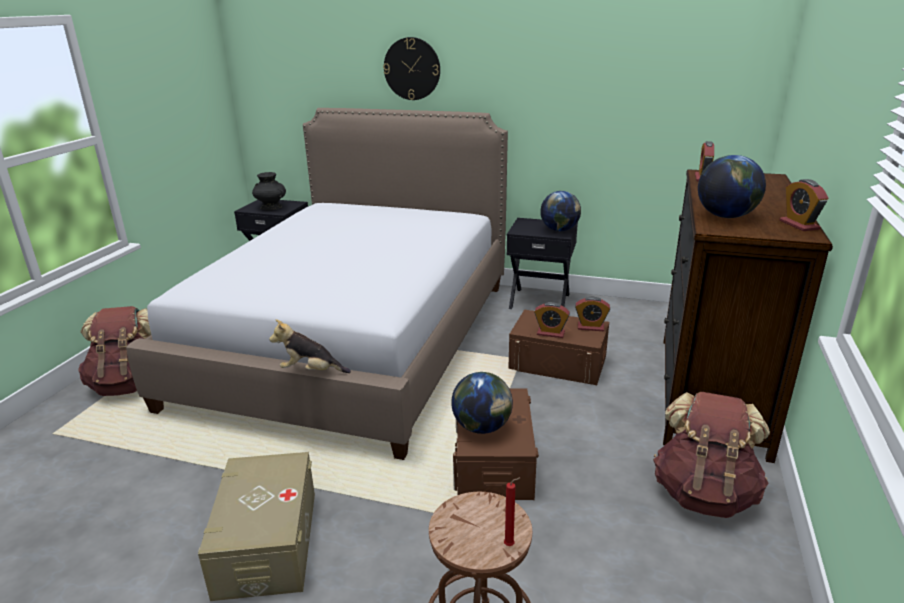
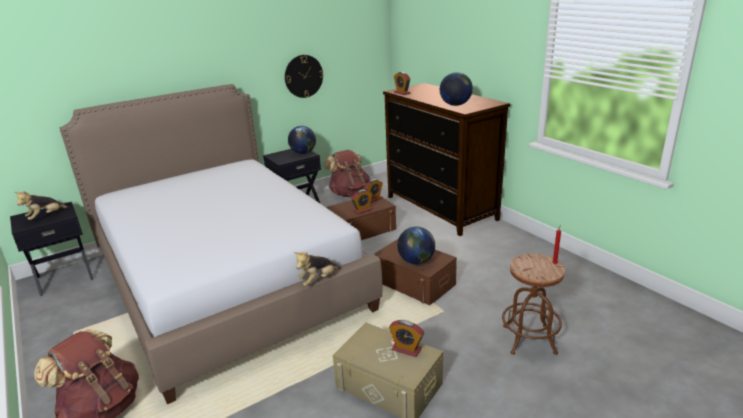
camera: 50 degrees left, 0 degrees up
black vase [252,172,286,211] -> plush toy [14,190,70,220]
wall clock [383,37,440,100] -> wall clock moved to [285,55,324,98]
brown backpack [653,392,770,518] -> brown backpack moved to [324,150,370,197]
alarm clock [779,179,829,231] -> alarm clock moved to [389,320,424,357]

